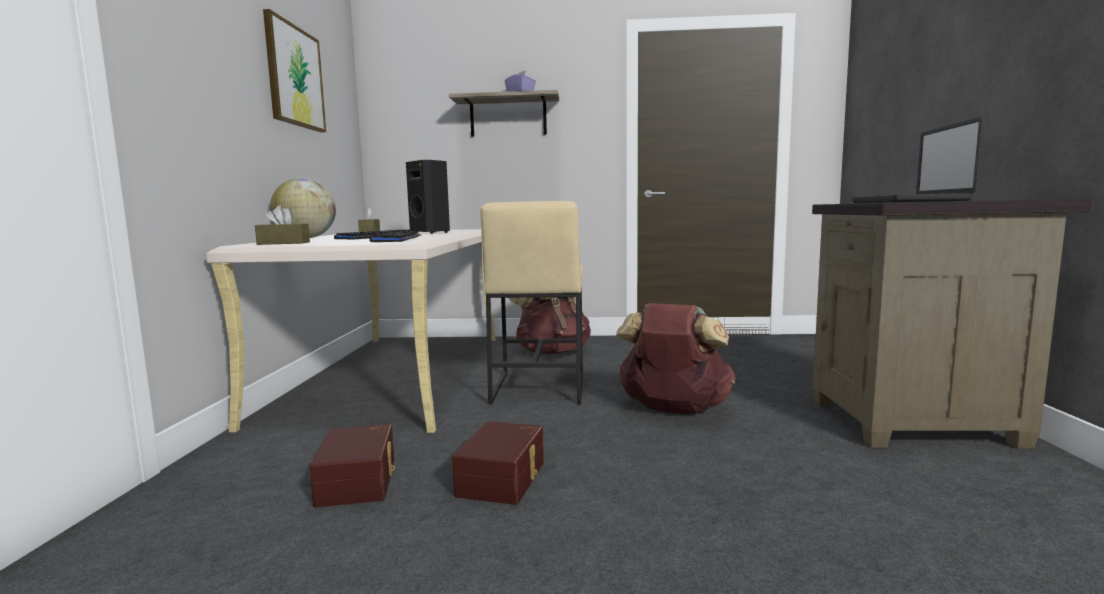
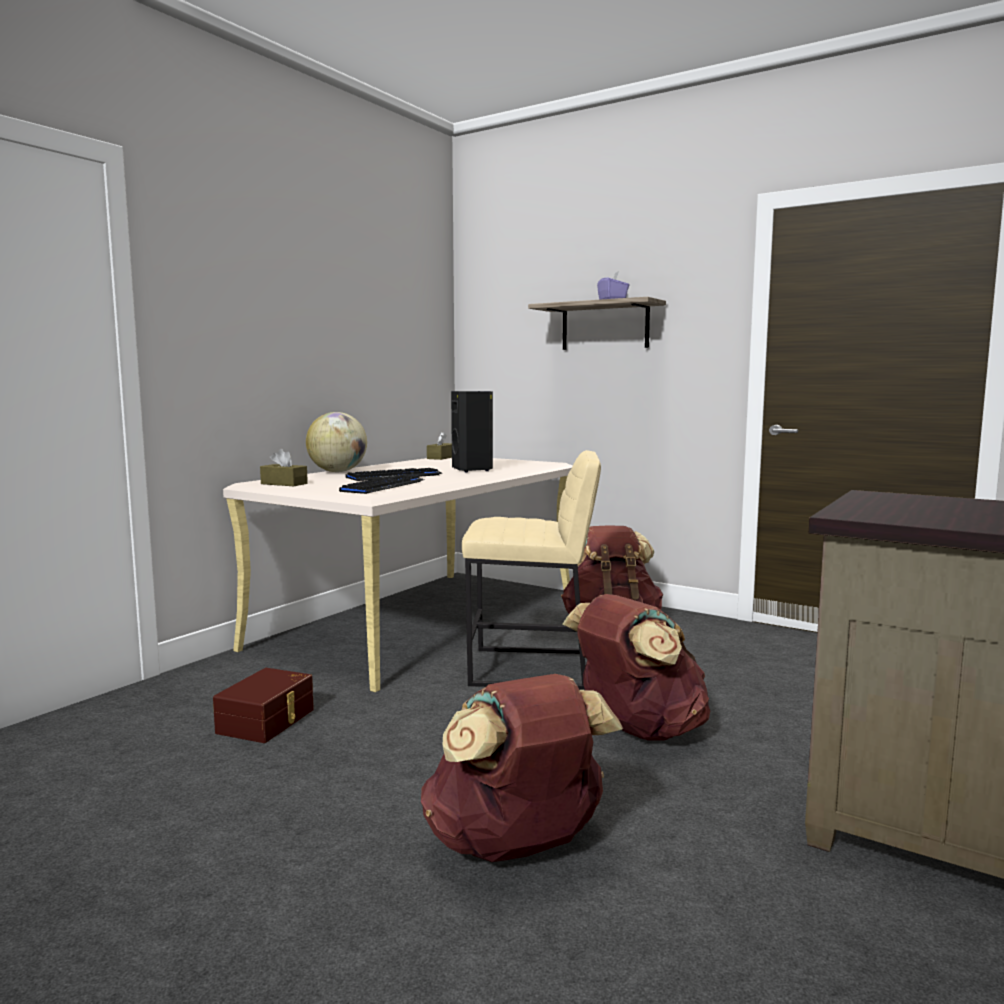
camera: 30 degrees right, 0 degrees up
picture [263,9,326,132] -> none
brown storage box [452,421,544,505] -> none
beige chair [480,201,583,405] -> beige chair turned 120 degrees counterclockwise [462,450,601,690]
laptop [852,117,983,203] -> none
none -> brown backpack [421,674,623,862]

